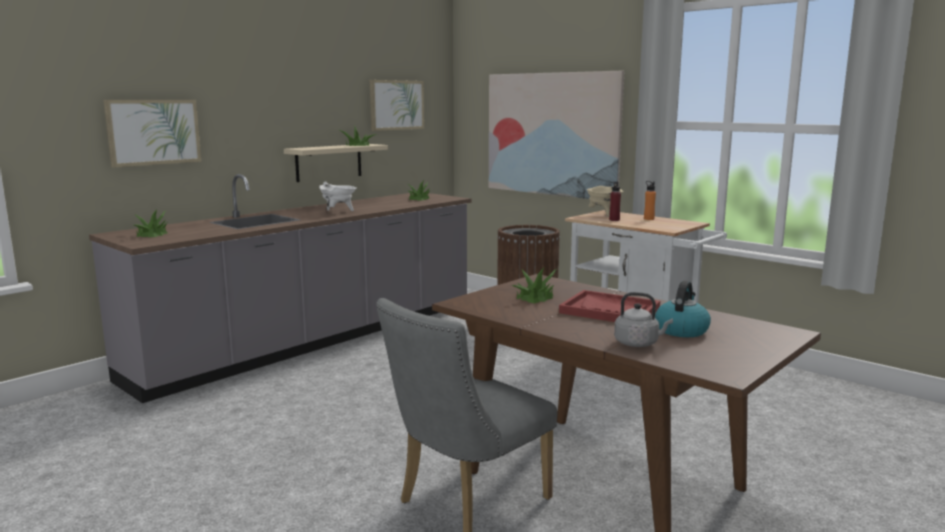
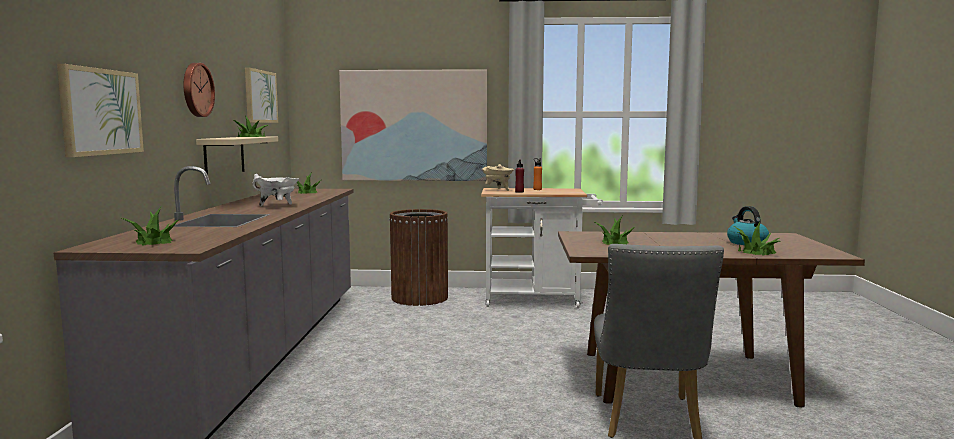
camera: 40 degrees left, 5 degrees down
red tray [559,290,660,322] -> none
grey kettle [614,292,673,347] -> potted plant [734,222,780,256]
none -> wall clock [184,63,215,117]

